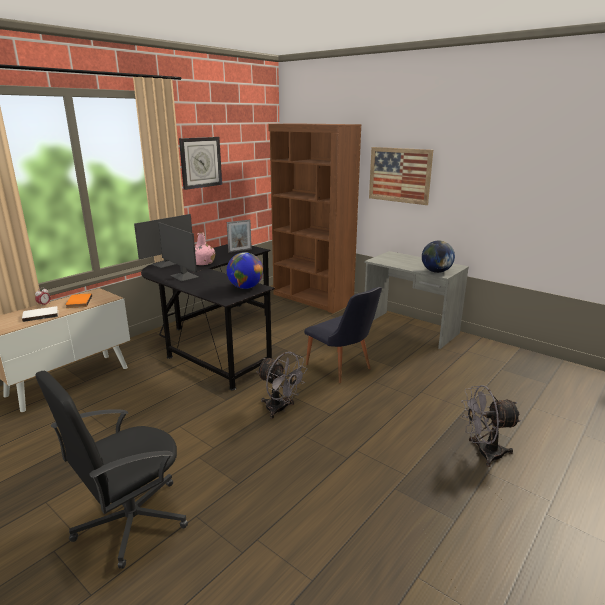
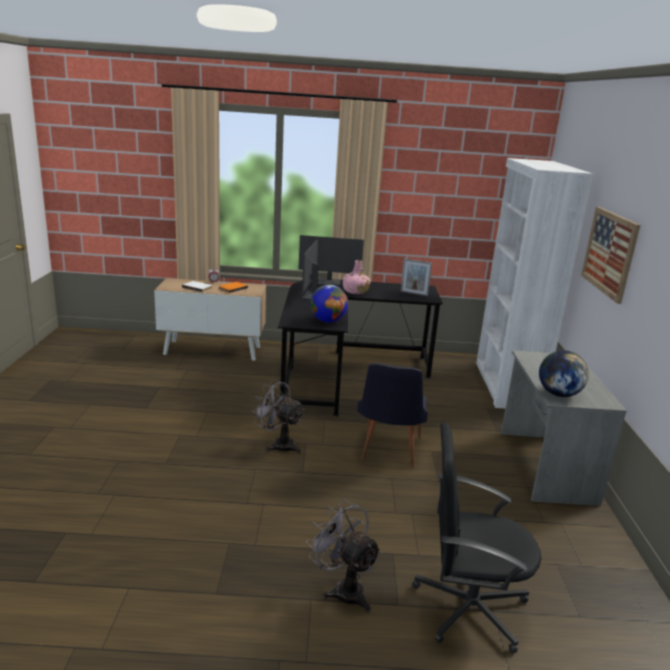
camera: 50 degrees right, 0 degrees up
black office chair [35,371,188,569] -> black office chair moved to [412,423,541,653]
wall clock [179,137,222,190] -> none
grey fan [256,352,307,419] -> grey fan turned 120 degrees clockwise [252,379,305,454]
brown bookcase [268,123,361,313] -> white bookcase [476,158,593,408]

